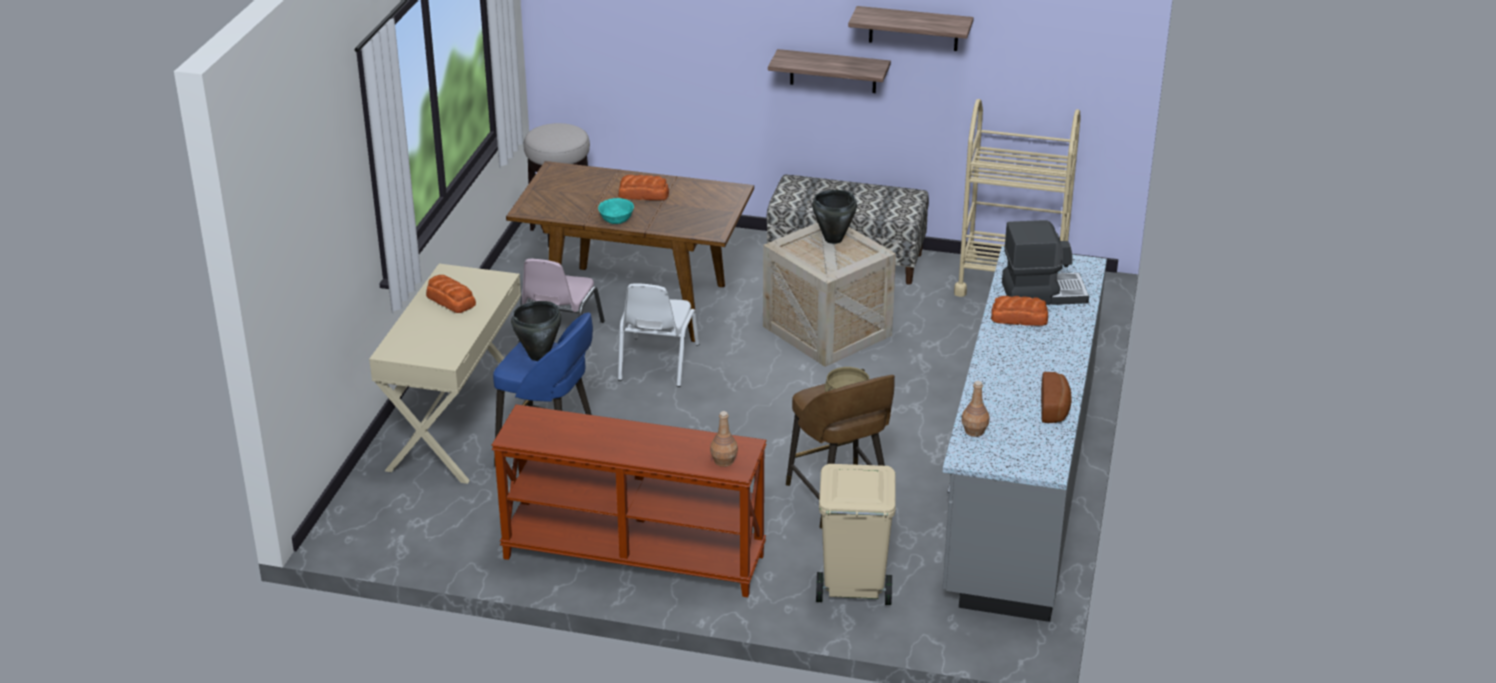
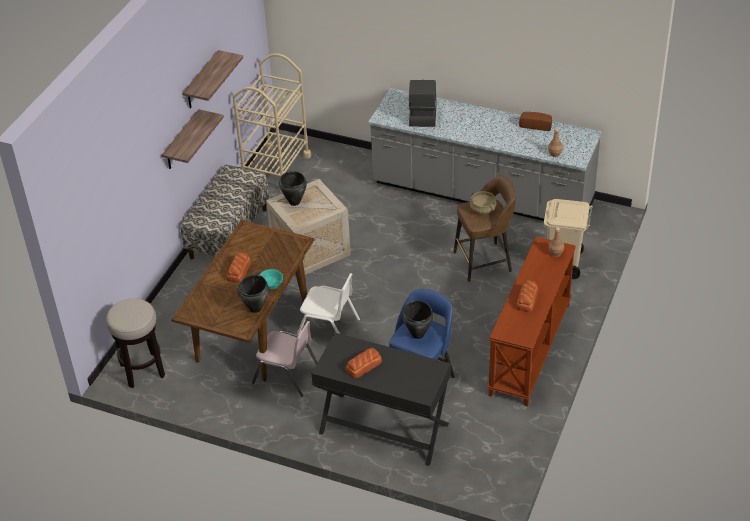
camera: 80 degrees left, 10 degrees up
beige desk [369,264,521,484] -> black desk [311,333,451,466]
bread [991,296,1048,326] -> bread moved to [516,280,538,312]
none -> black cooking pot [238,275,268,313]

